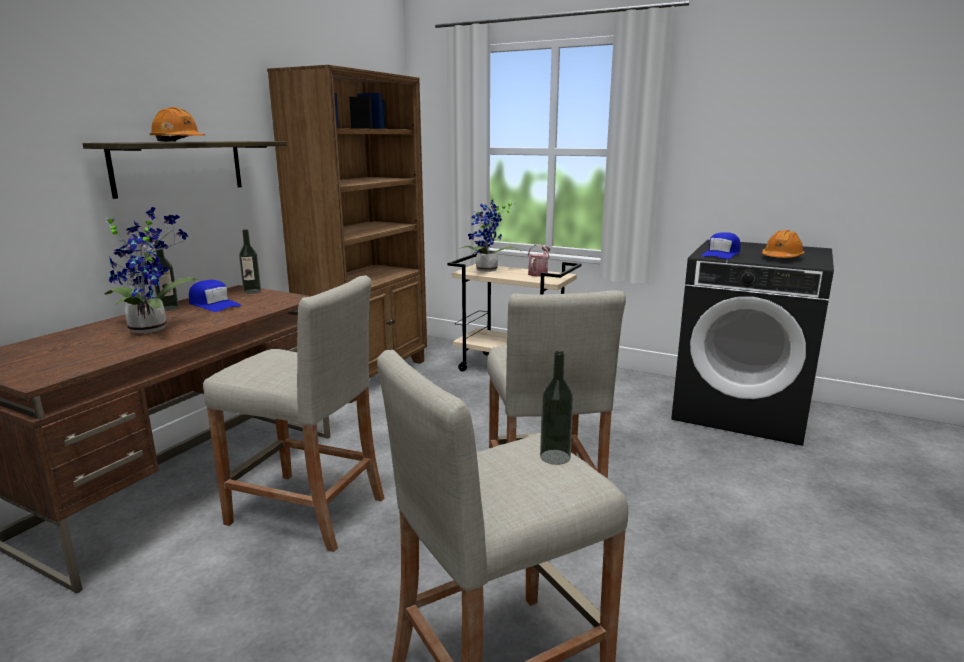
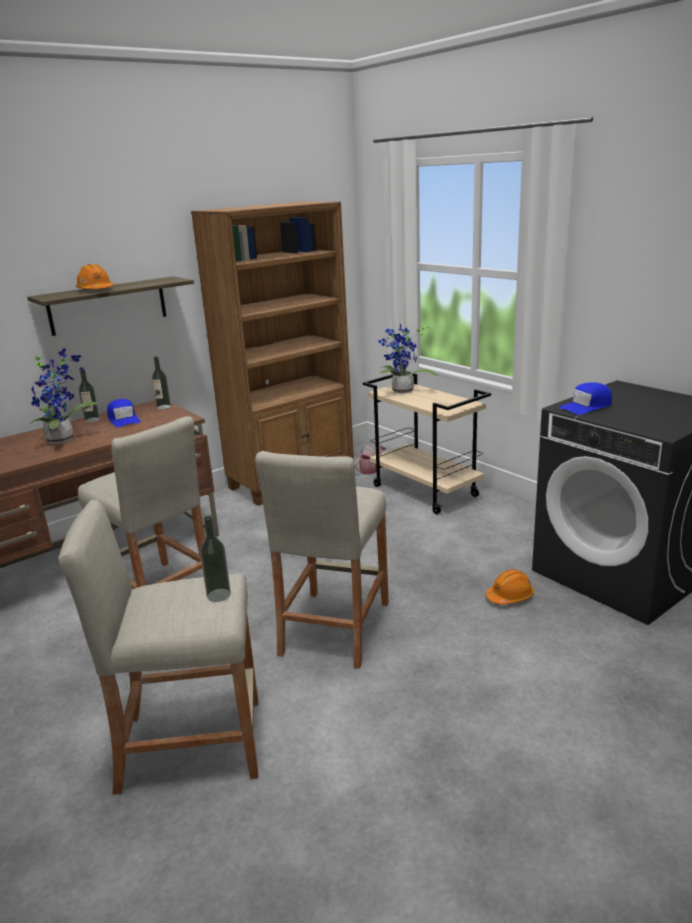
camera: 25 degrees right, 5 degrees up
watering can [527,244,551,277] -> watering can moved to [355,445,386,475]
orange hard hat [762,230,805,258] -> orange hard hat moved to [486,569,534,605]

